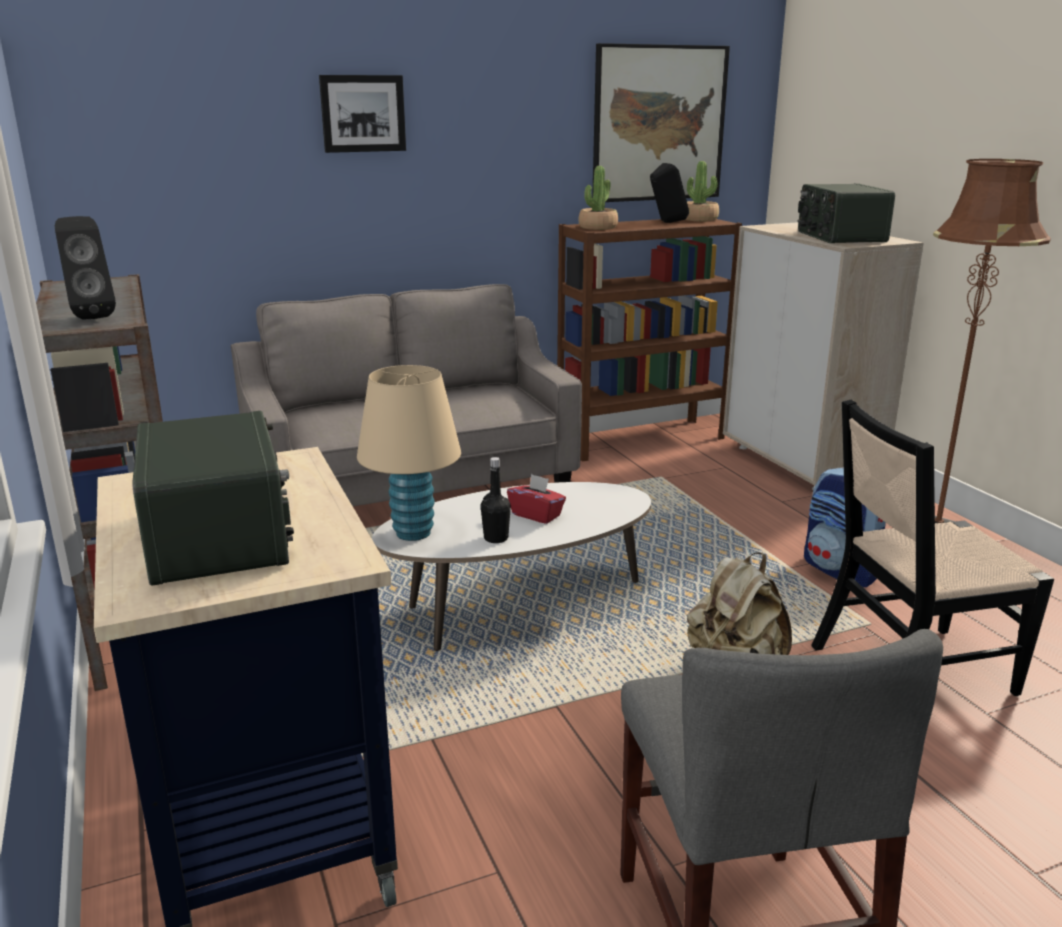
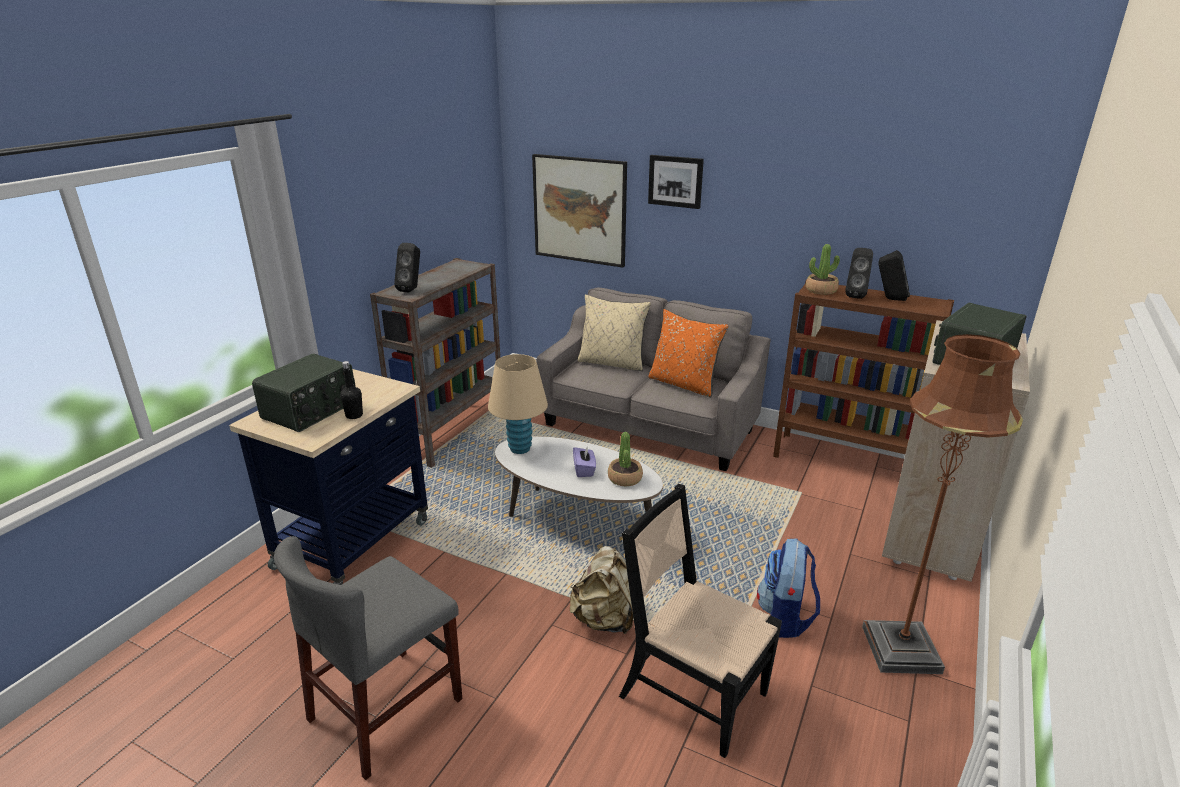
camera: 50 degrees right, 5 degrees up
black bottle [481,457,511,543] -> black bottle moved to [340,361,363,419]
red tissue box [507,474,566,524] -> purple tissue box [573,445,596,477]
picture [592,43,730,202] -> picture moved to [532,154,627,268]
potted plant [685,161,719,222] -> potted plant moved to [608,432,643,486]
none -> beige pillow [578,294,651,371]
none -> orange pillow [648,309,728,397]
none -> black speaker [845,248,873,299]

